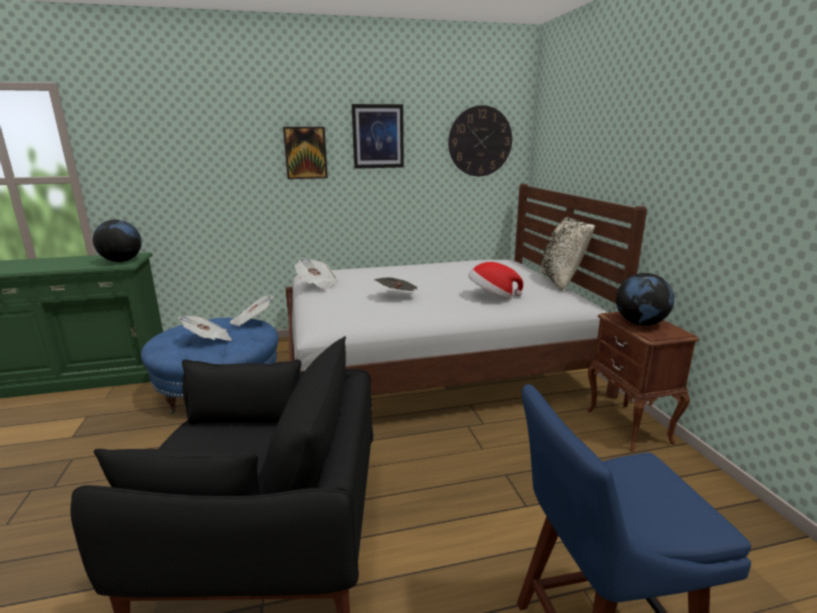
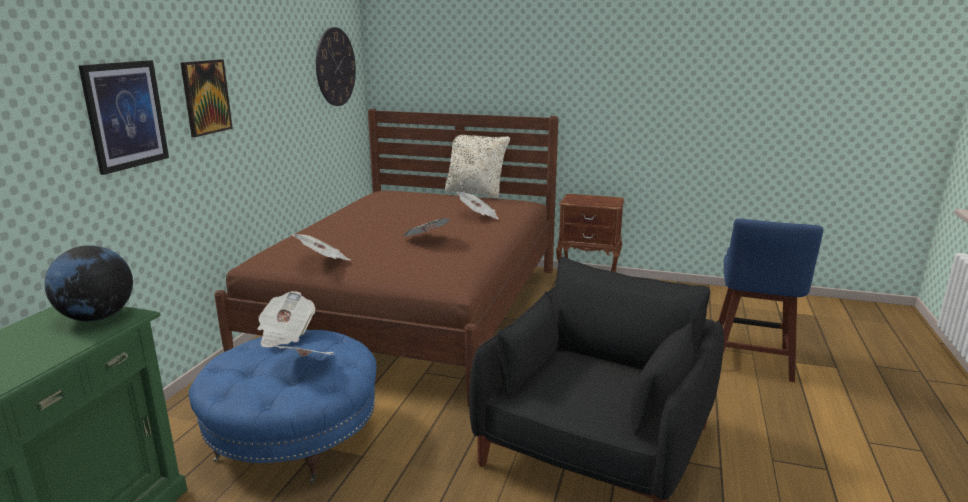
camera: 60 degrees left, 0 degrees up
white bed [286,184,647,399] -> brown bed [214,109,558,407]
picture [352,104,404,169] -> picture moved to [78,60,169,175]
hat [468,262,523,299] -> newspaper [456,192,499,219]
globe [616,273,674,326] -> none

